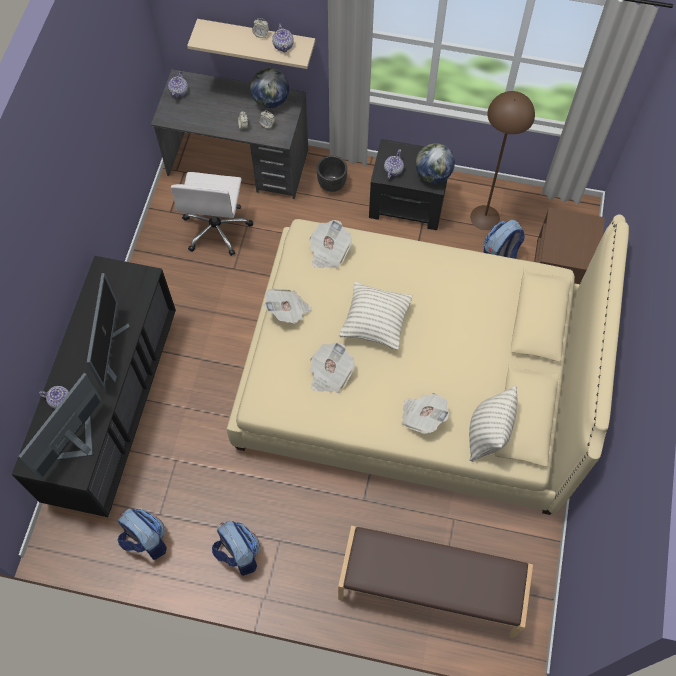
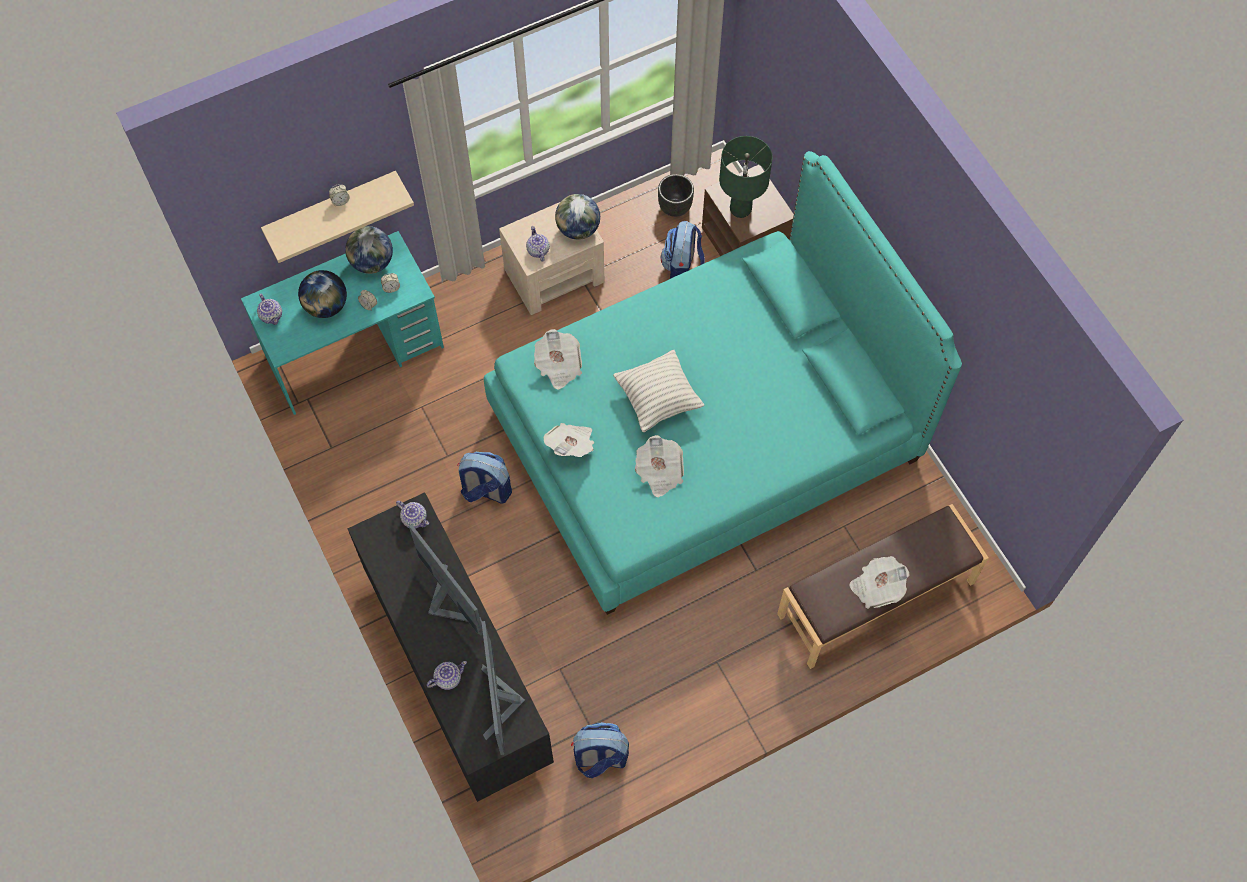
camera: 40 degrees left, 0 degrees up
grey desk [151,69,308,199] -> turquoise desk [241,231,444,415]
white office chair [170,172,253,256] -> none
backpack [212,521,260,576] -> backpack moved to [457,452,512,504]
beige bed [227,214,629,515] -> turquoise bed [484,151,962,615]
teapot [272,24,294,53] -> teapot moved to [396,501,429,529]
black planter [317,155,347,192] -> black planter moved to [658,174,694,217]
black nightstand [369,139,452,230] -> beige nightstand [499,202,605,315]
newspaper [401,393,449,434] -> newspaper moved to [849,556,910,609]
pillow [469,386,517,462] -> none
brown floor lamp [470,91,535,230] -> none
none -> globe [298,270,347,318]
none -> green table lamp [719,136,772,218]

